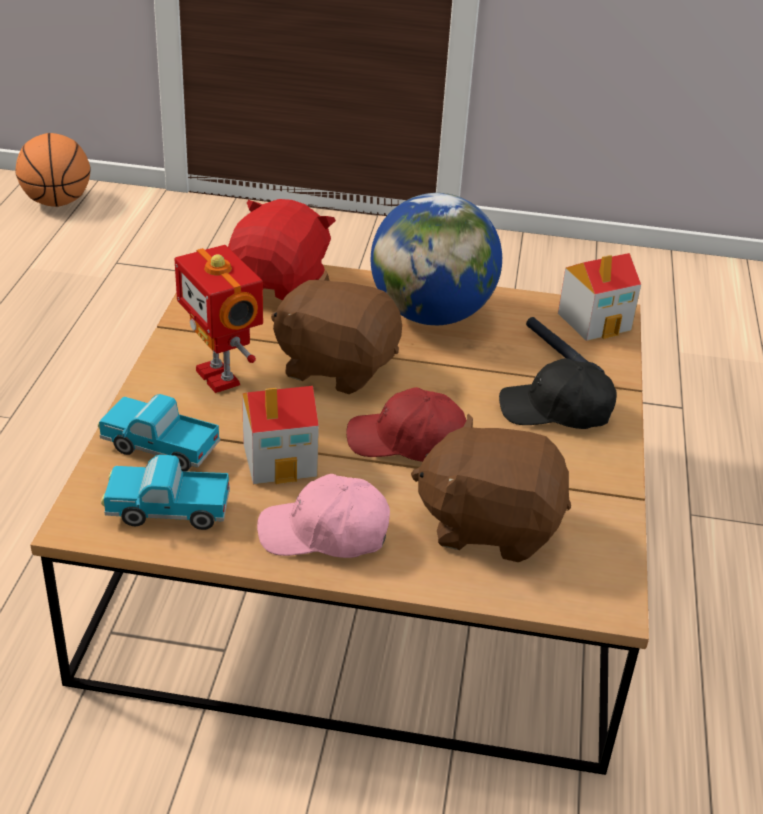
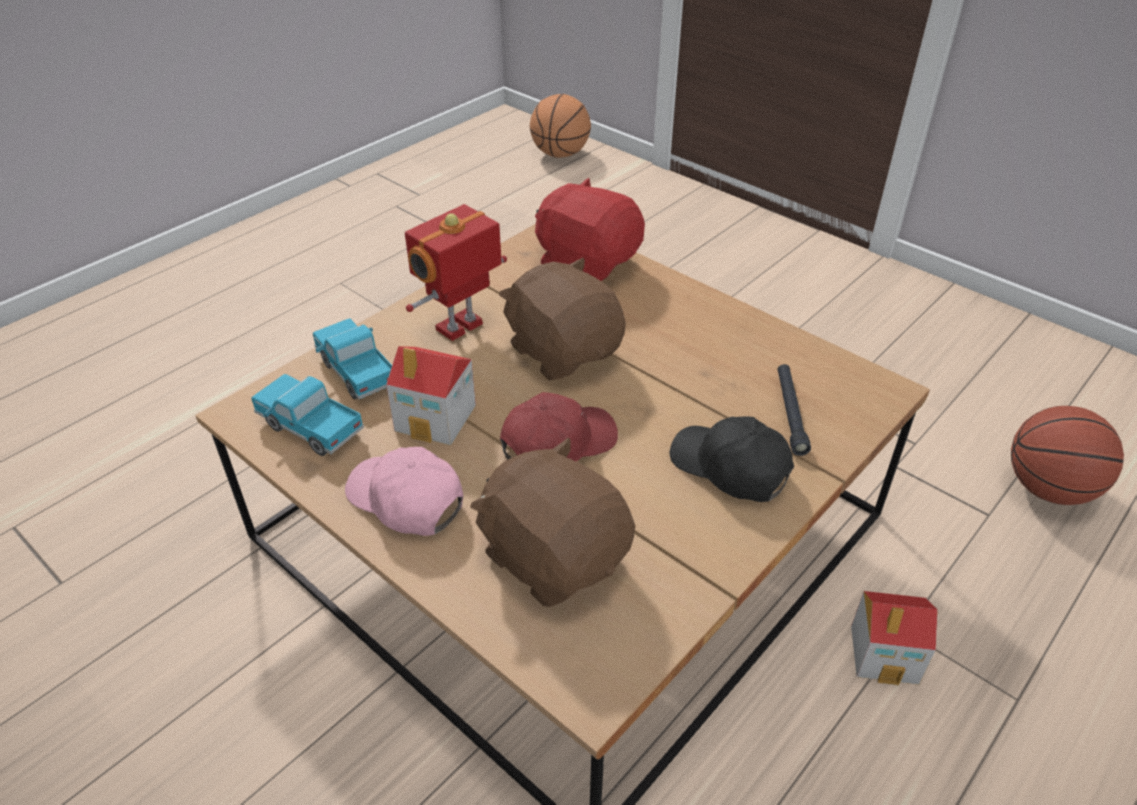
camera: 35 degrees right, 5 degrees up
toy robot [174,245,263,393] -> toy robot turned 45 degrees clockwise [405,204,507,341]
red plush toy [228,199,336,301] -> red plush toy turned 105 degrees counterclockwise [535,178,645,281]
red cap [346,387,466,462] -> red cap turned 105 degrees clockwise [500,392,618,462]
globe [371,193,502,325] -> none
toy house [558,253,641,341] -> toy house moved to [851,591,938,685]
none -> basketball [1011,406,1124,505]

